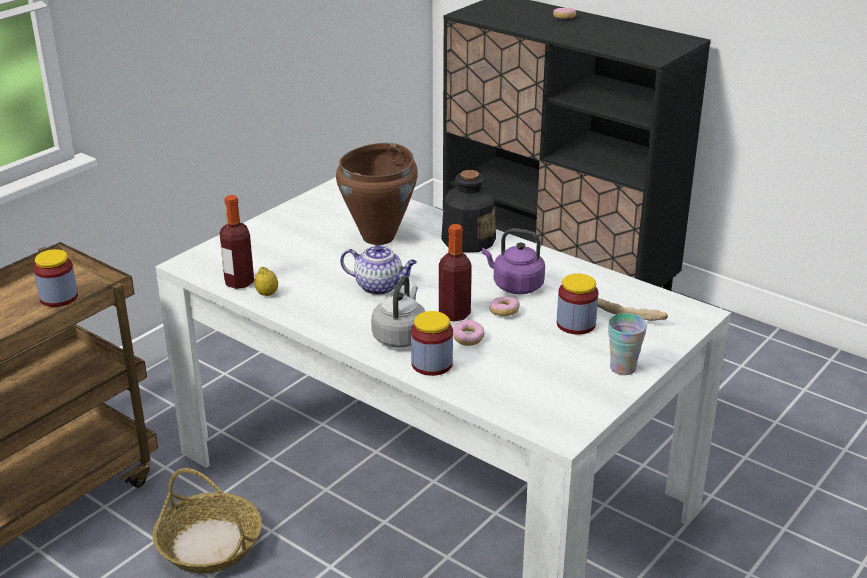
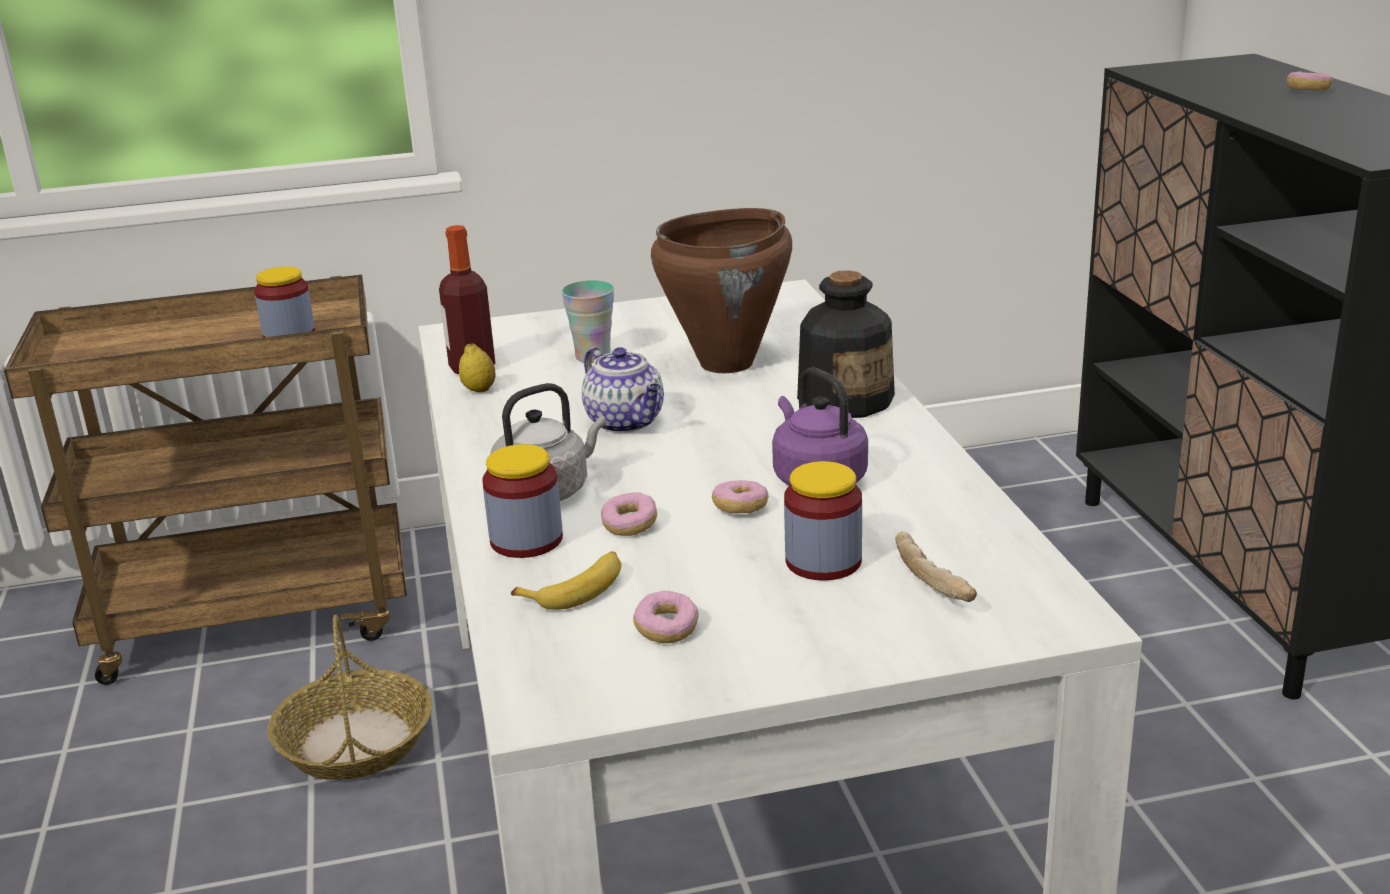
camera: 40 degrees right, 5 degrees down
bottle [439,224,472,322] -> none
cup [608,313,647,375] -> cup moved to [562,280,614,363]
none -> banana [511,552,621,610]
none -> donut [633,591,698,643]

